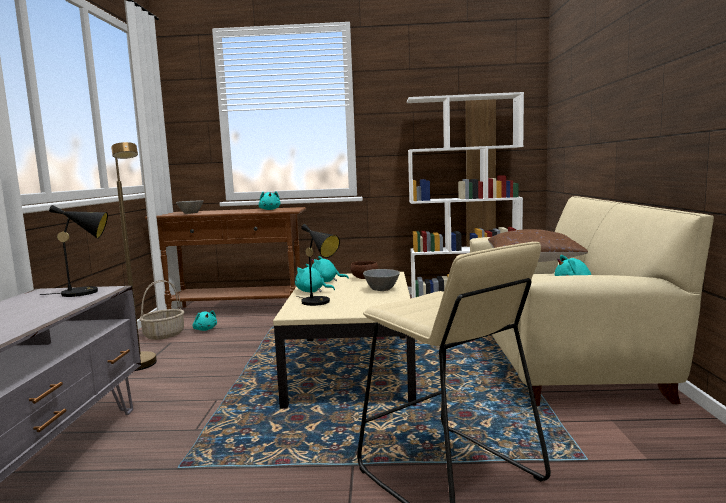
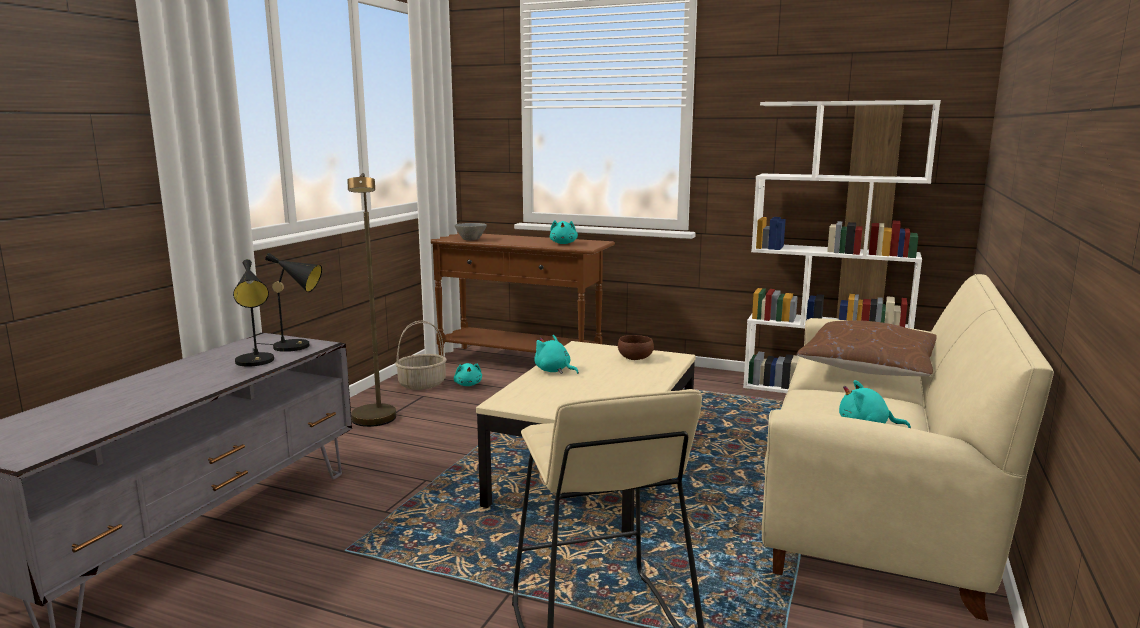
camera: 20 degrees right, 5 degrees up
black table lamp [296,224,340,306] -> black table lamp moved to [233,259,274,367]
turquoise plush toy [311,256,349,282] -> none
grey bowl [363,269,400,291] -> none

